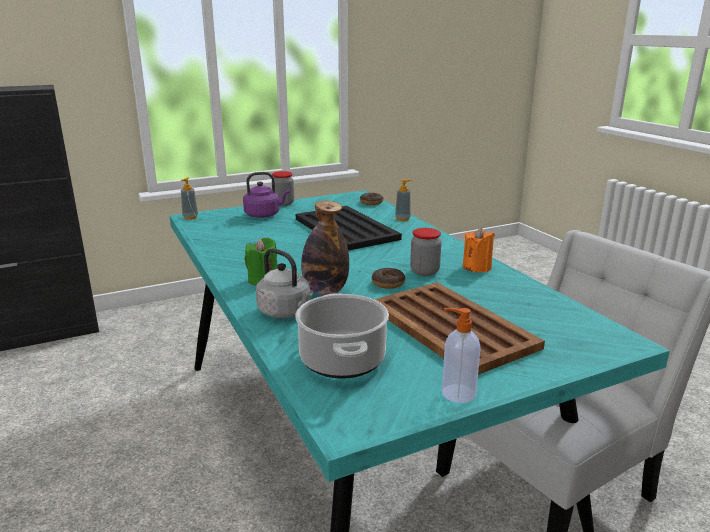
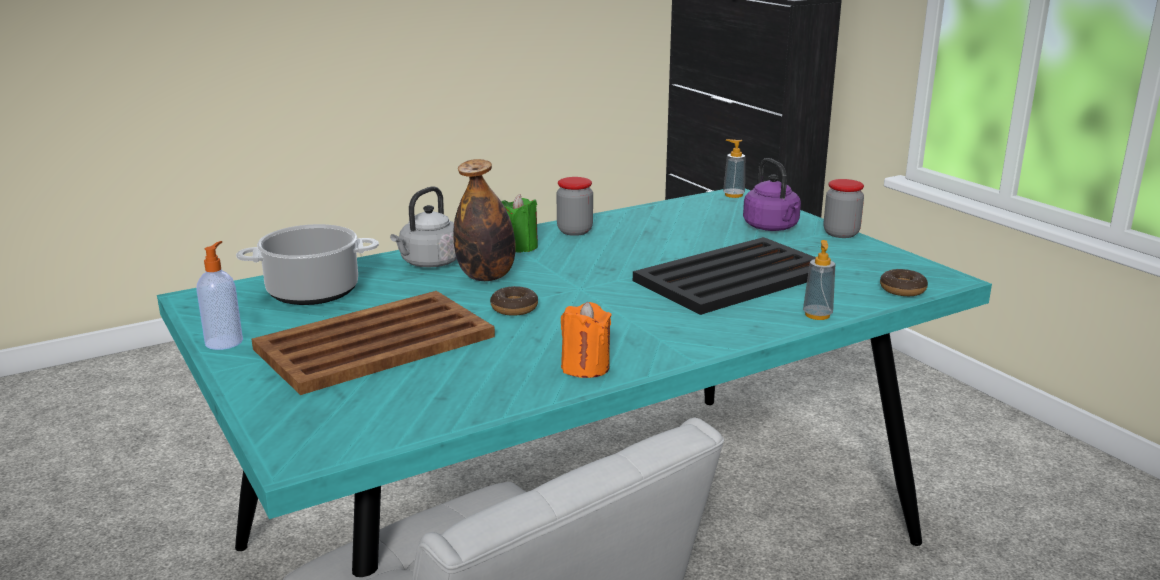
camera: 85 degrees right, 0 degrees up
jar [410,228,441,276] -> jar moved to [557,177,593,236]

